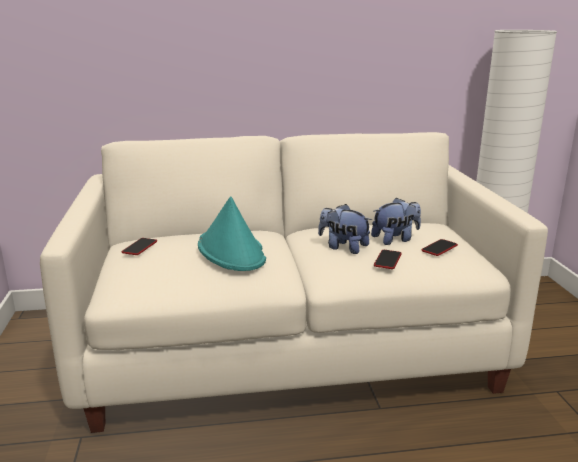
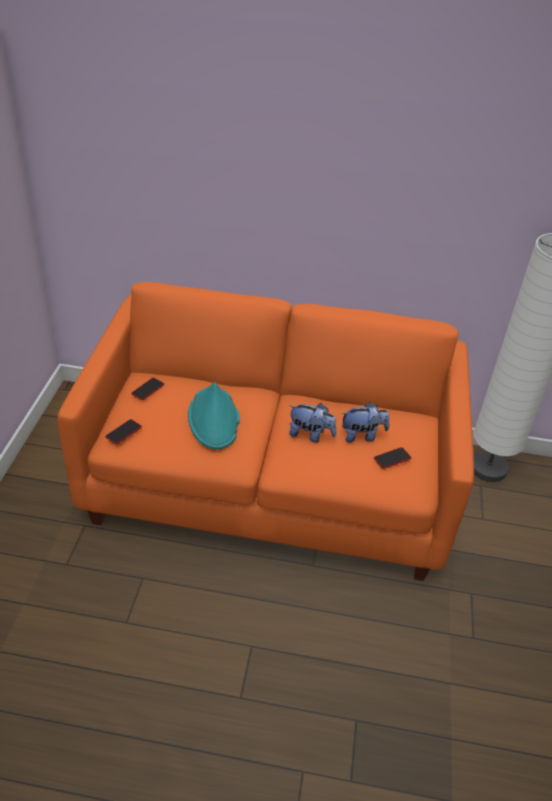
camera: 15 degrees right, 20 degrees up
white sofa [40,132,548,433] -> orange sofa [57,282,474,581]
plush toy [318,204,372,254] -> plush toy turned 150 degrees clockwise [289,403,337,443]
phone [374,250,402,269] -> phone moved to [106,419,142,445]

